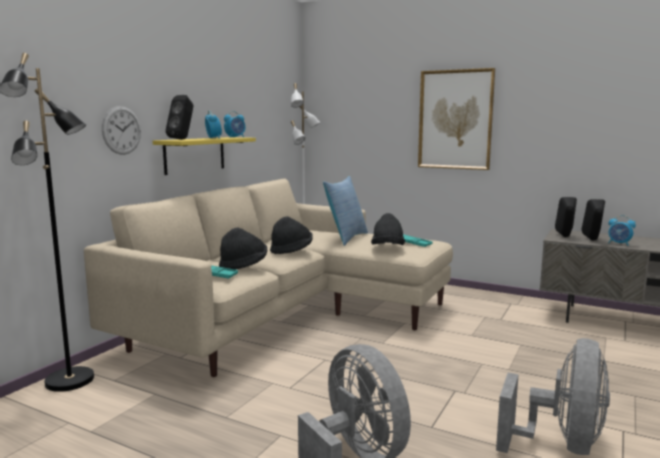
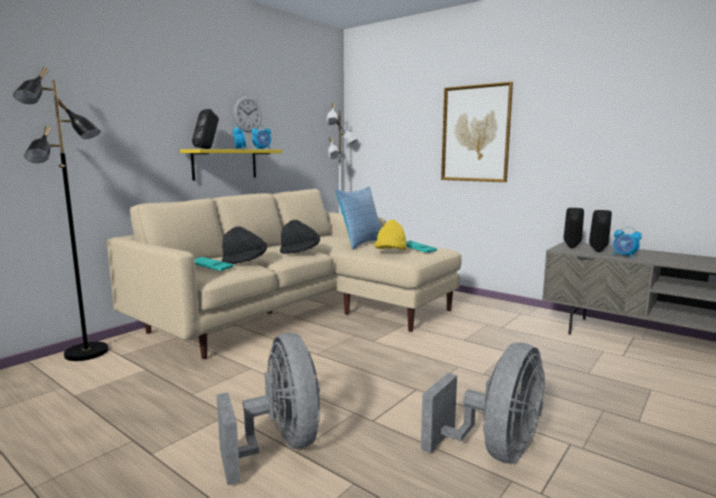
camera: 10 degrees right, 0 degrees up
wall clock [102,106,141,155] -> wall clock moved to [233,96,262,133]
black hat [371,213,405,245] -> yellow hat [374,220,406,250]

